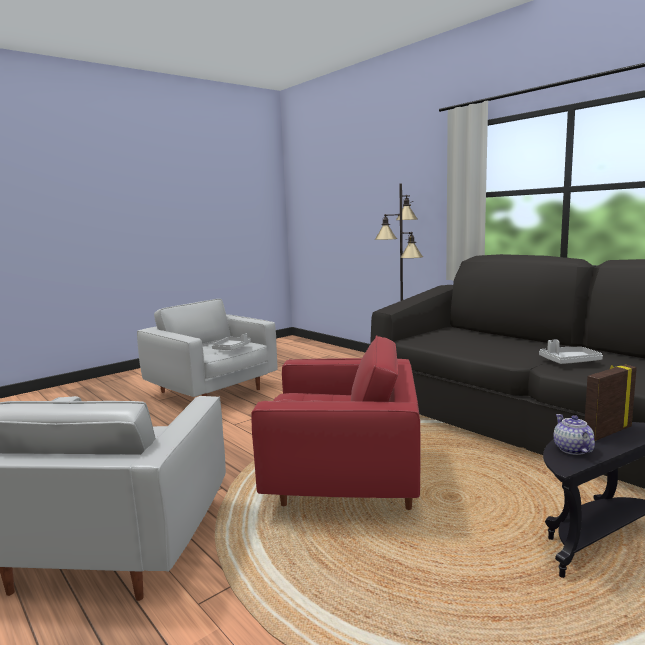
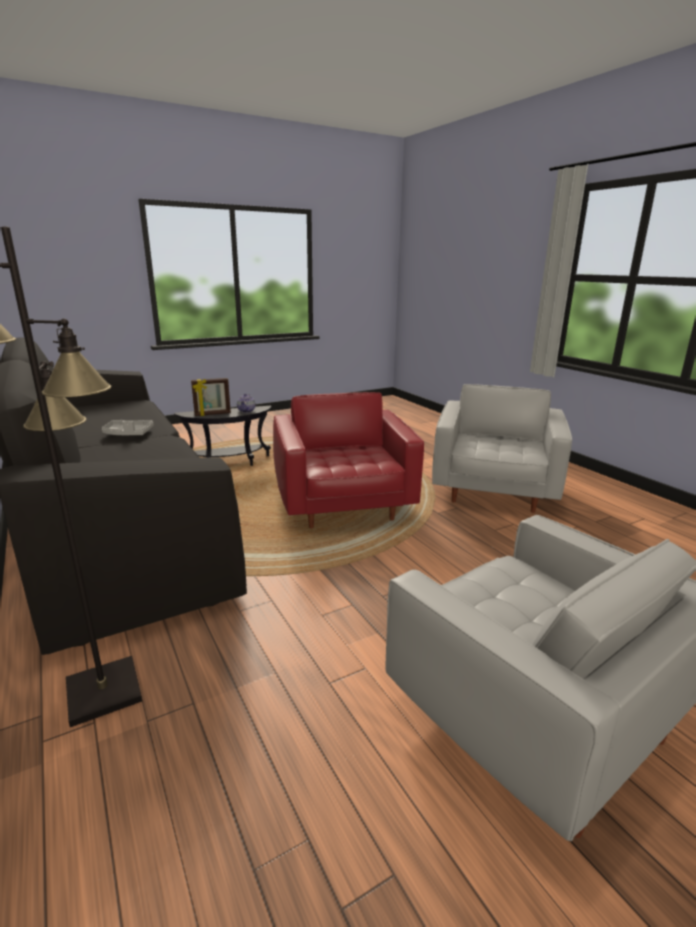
camera: 170 degrees left, 10 degrees up
grey tray [212,333,251,350] -> none
red armchair [251,335,421,510] -> red armchair turned 60 degrees clockwise [273,392,424,528]

